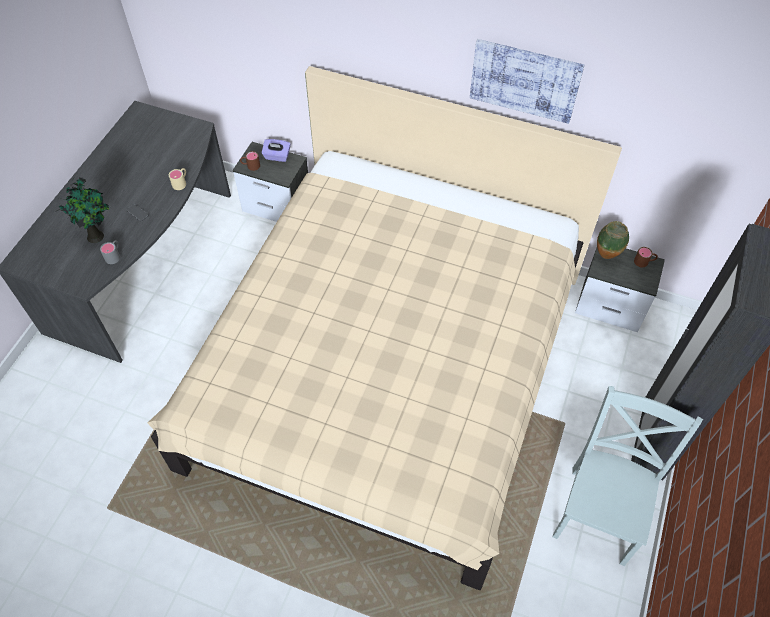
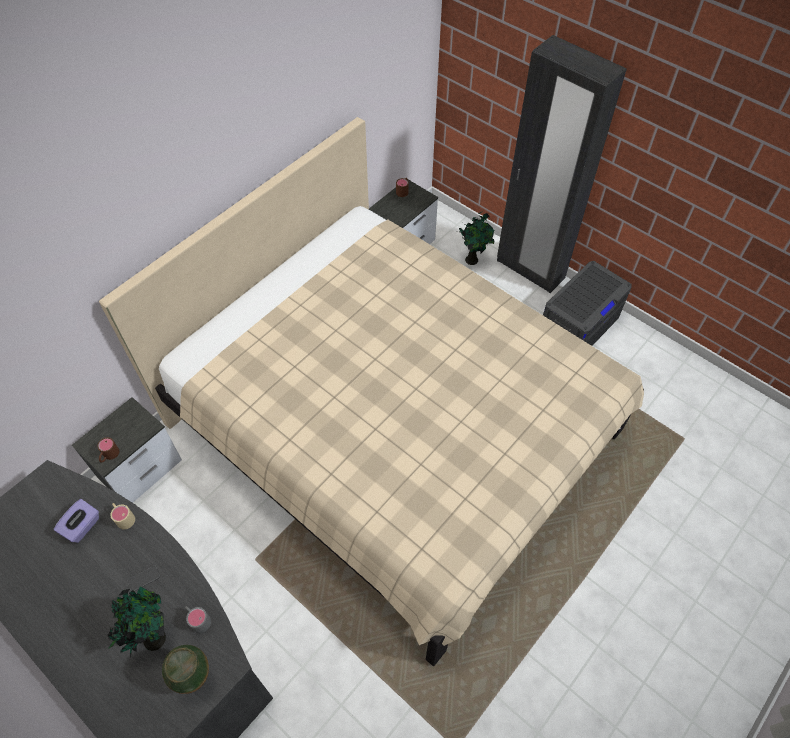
camera: 70 degrees left, 0 degrees up
purple tissue box [262,139,291,162] -> purple tissue box moved to [54,499,99,543]
picture [470,39,584,124] -> none
grey chair [553,386,703,566] -> grey storage box [543,261,632,346]
vase [597,221,629,259] -> vase moved to [162,645,209,694]
none -> potted plant [456,211,495,265]

